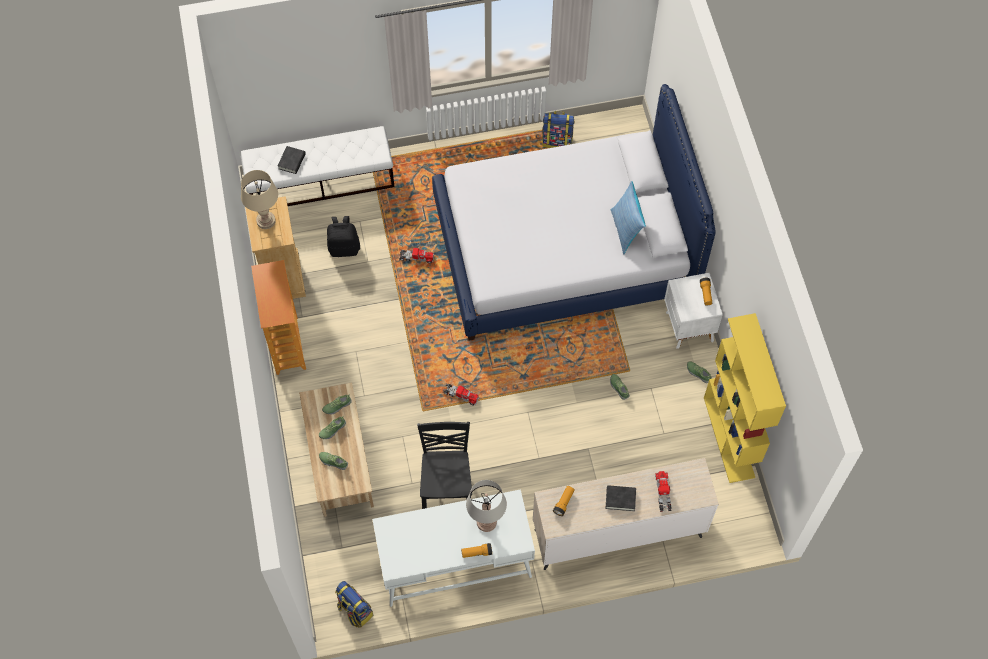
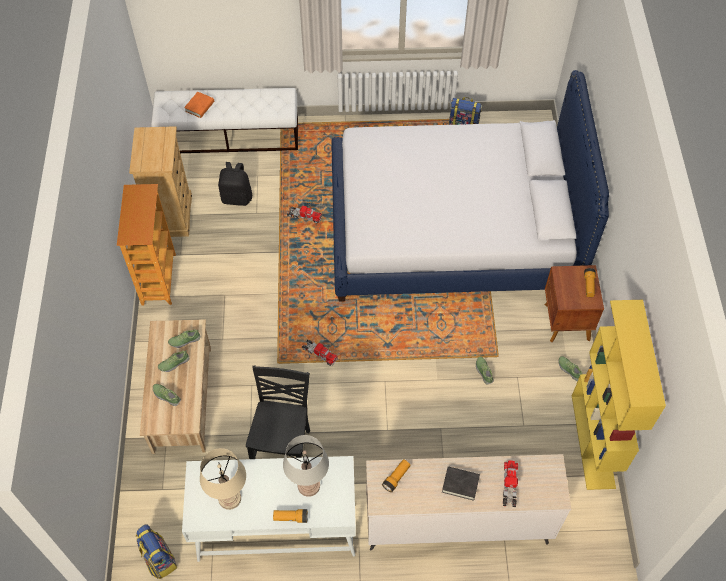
camera: 10 degrees right, 5 degrees down
beige table lamp [241,170,278,229] -> beige table lamp moved to [200,448,246,510]
black book [278,146,306,174] -> orange book [184,92,214,118]
pillow [611,181,646,255] -> none
white nightstand [664,273,723,349] -> brown nightstand [545,265,604,342]

